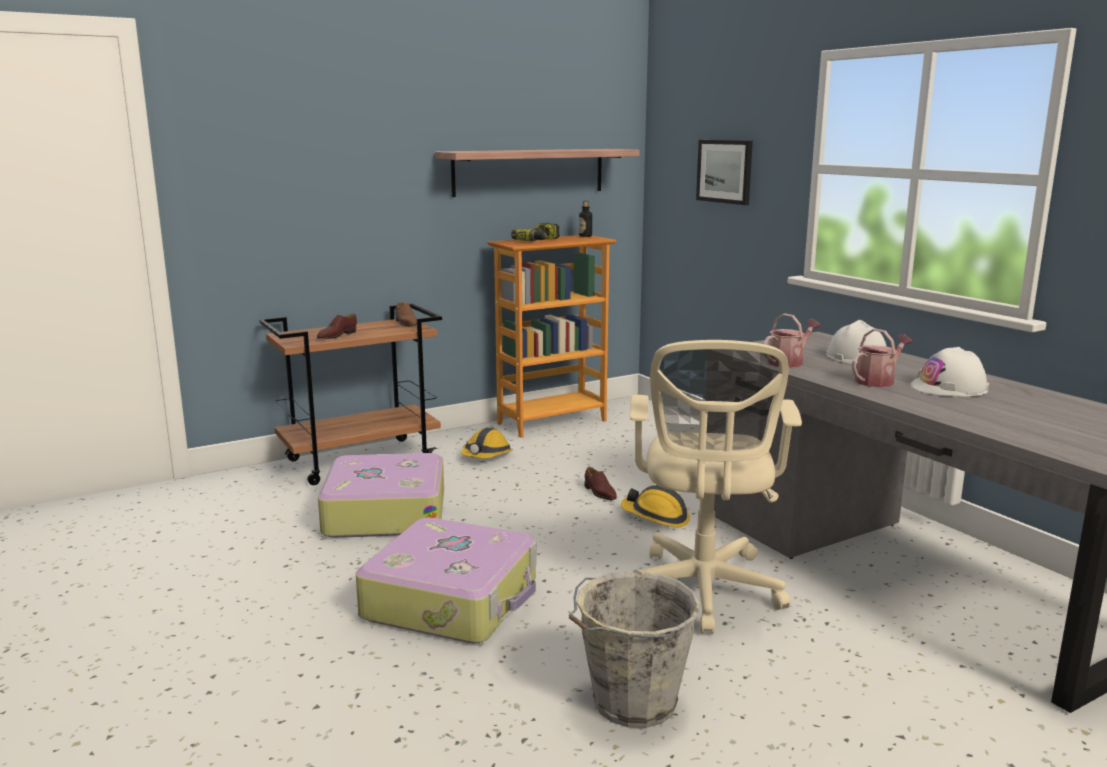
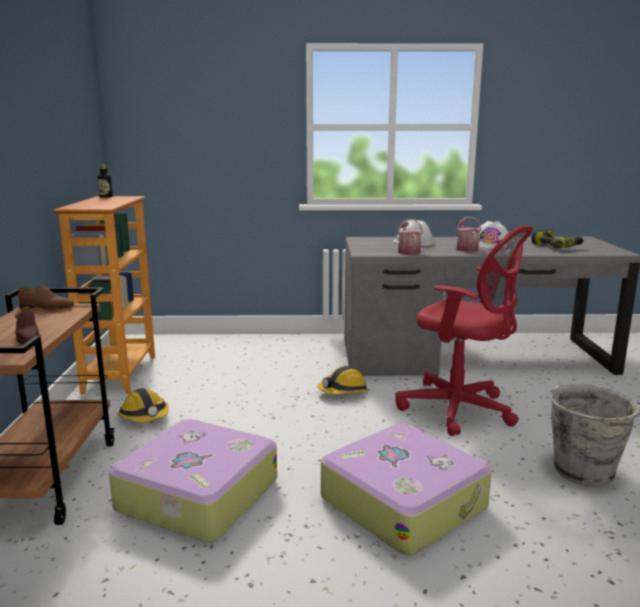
camera: 60 degrees left, 0 degrees up
shelf [435,149,640,197] -> none
power drill [511,223,560,241] -> power drill moved to [532,230,584,248]
brown shoe [584,467,617,500] -> none
beige office chair [630,340,802,634] -> red office chair [395,225,533,436]
picture [696,140,753,205] -> none

